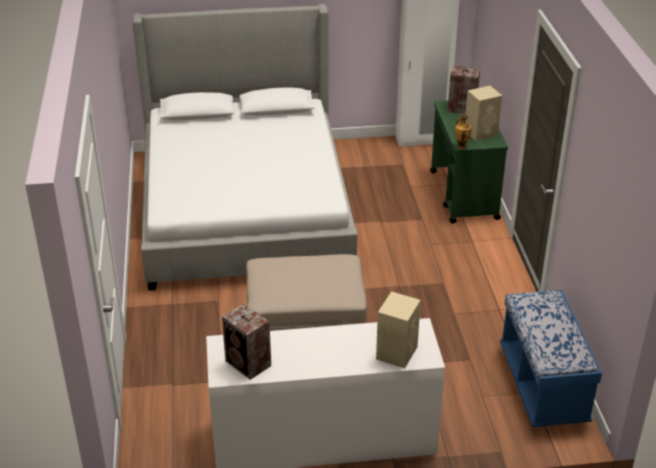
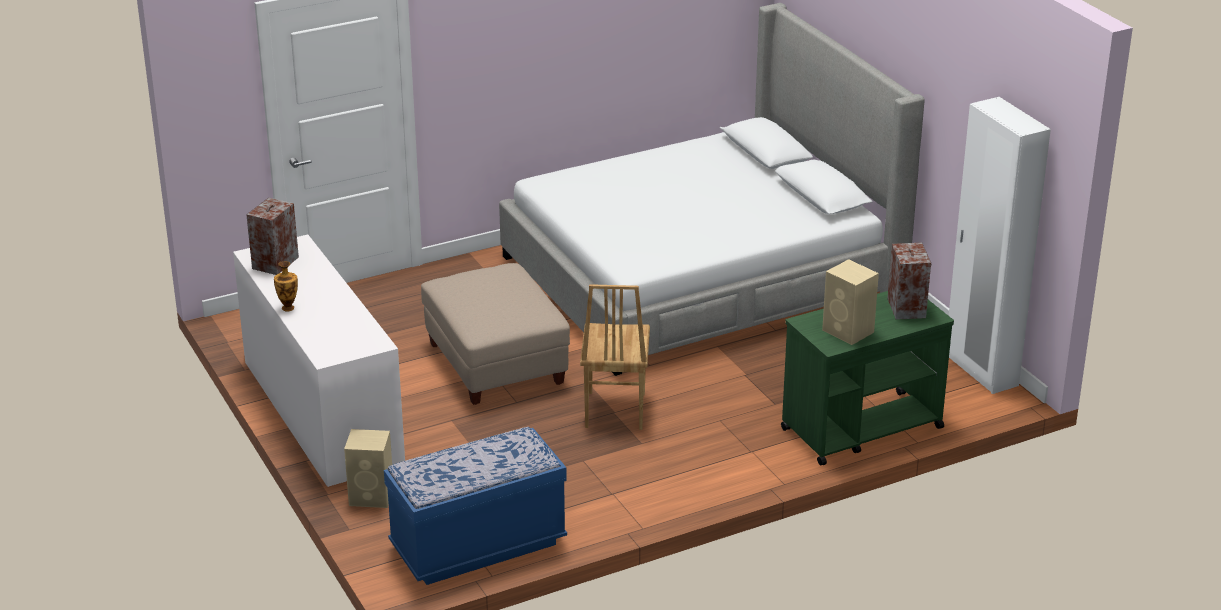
camera: 70 degrees right, 5 degrees down
beige speaker [376,292,421,368] -> beige speaker moved to [344,429,392,508]
vase [455,115,471,150] -> vase moved to [274,261,298,311]
none -> brown chair [580,284,650,430]

